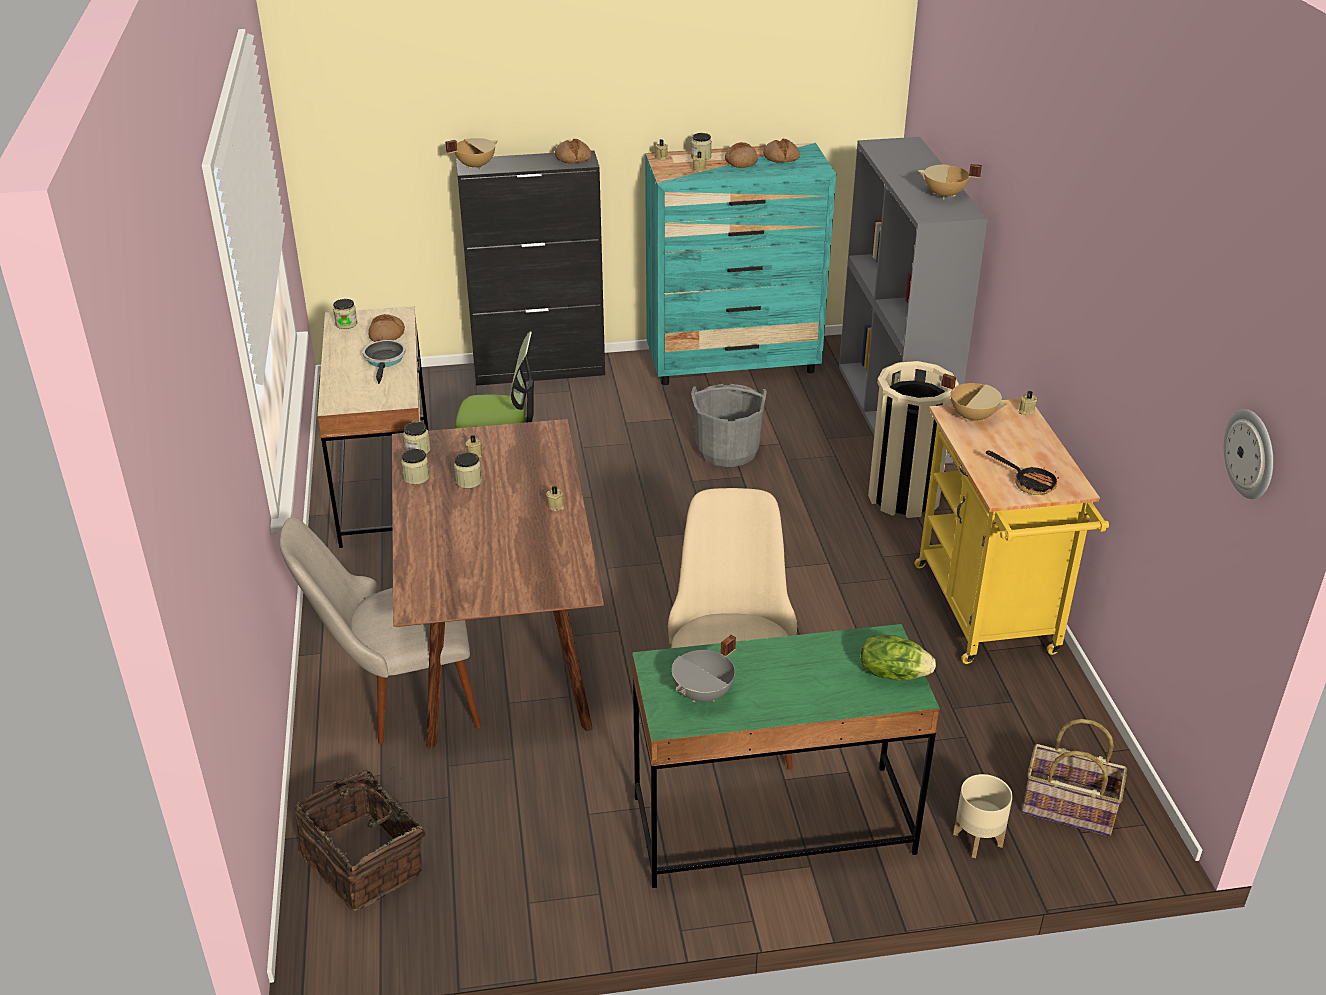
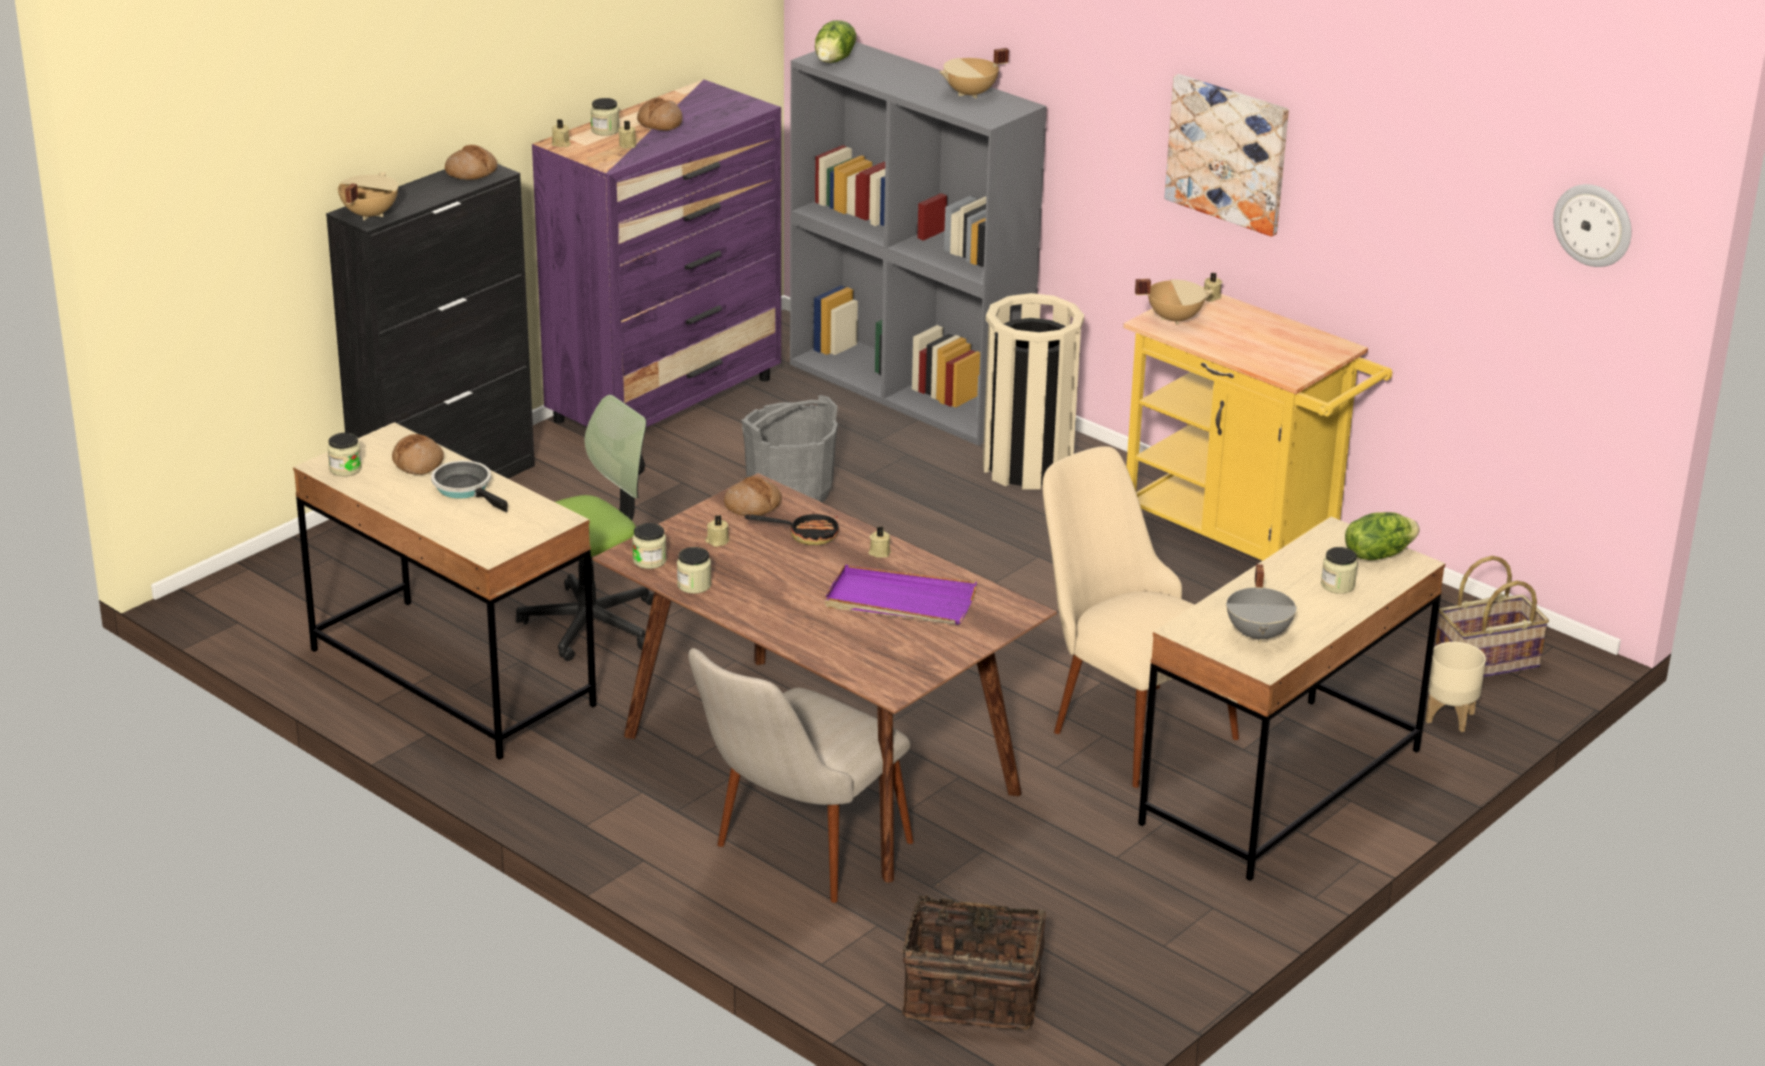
camera: 40 degrees left, 5 degrees down
jar [454,453,482,488] -> jar moved to [1321,547,1358,594]
green desk [632,624,940,888] -> beige desk [1138,517,1445,881]
turquoise dresser [645,143,836,385] -> purple dresser [532,79,781,427]
bread [763,139,800,163] -> bread moved to [724,476,782,516]
frying pan [986,451,1059,495] -> frying pan moved to [745,512,839,545]
none -> lettuce [815,20,856,63]
none -> purple tray [825,565,977,625]
none -> picture [1165,74,1289,237]

